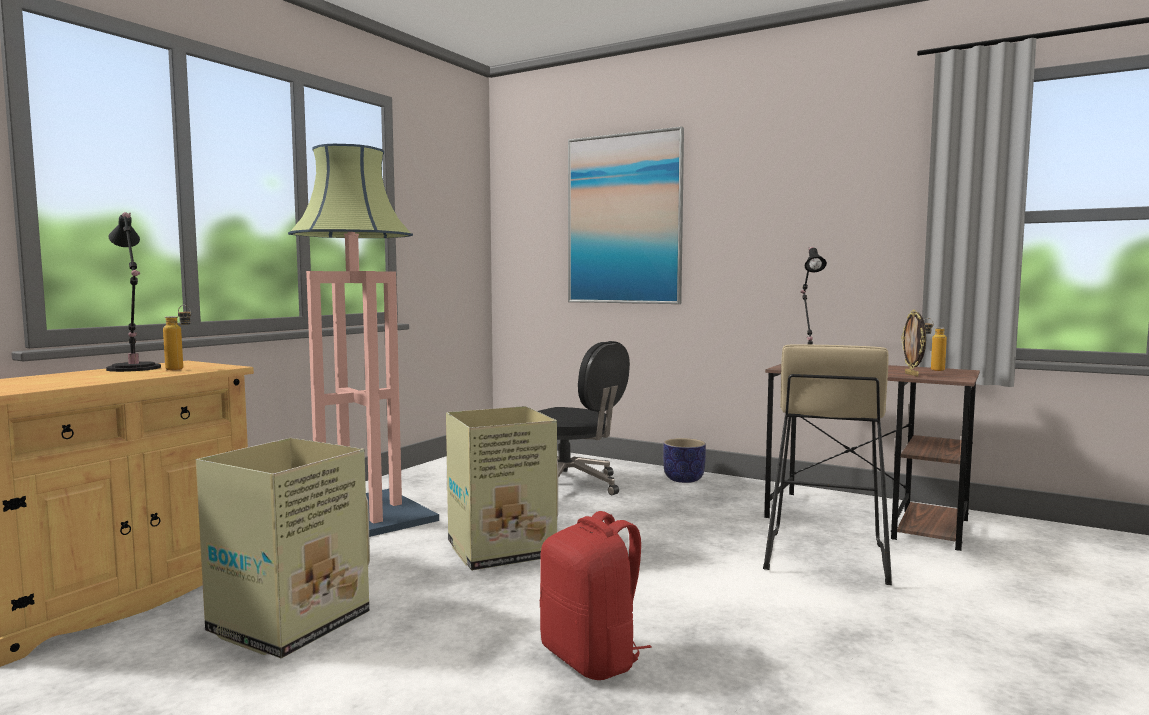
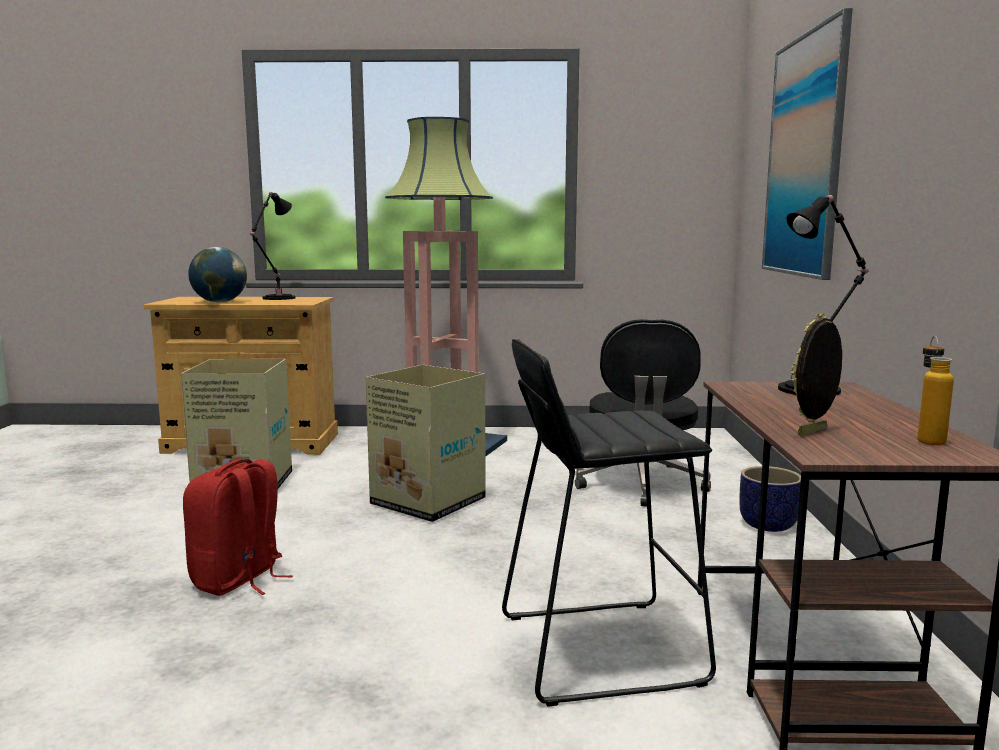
camera: 60 degrees right, 5 degrees up
bottle [163,305,191,370] -> none
beige stool [763,344,892,585] -> black stool [502,339,716,707]
none -> globe [188,247,247,302]

